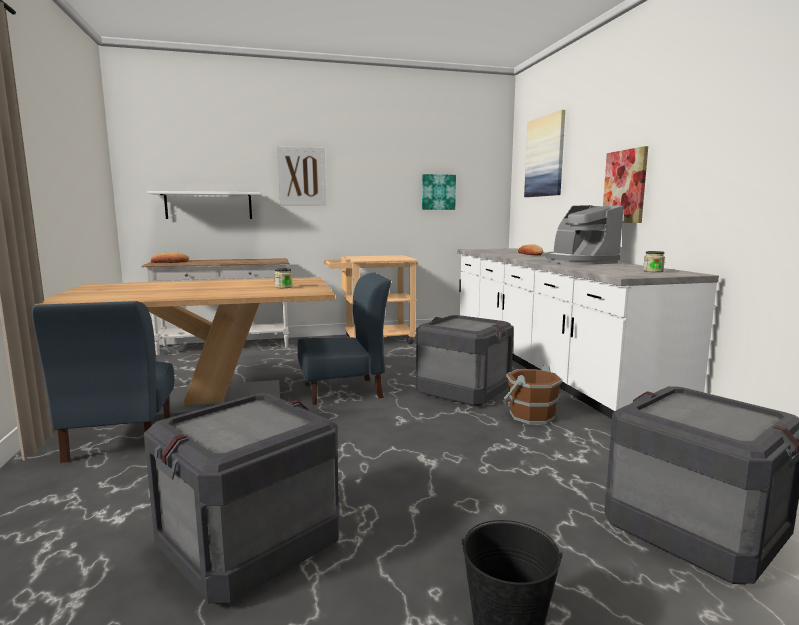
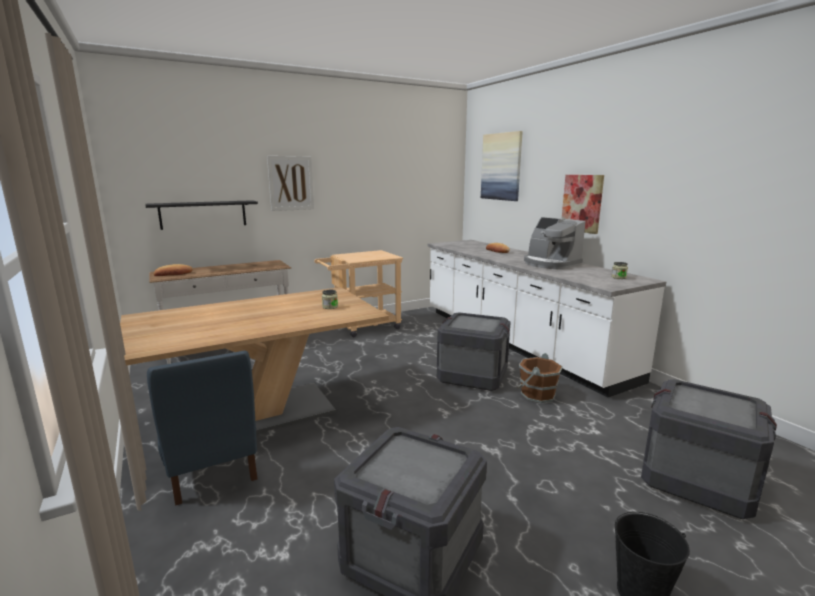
camera: 15 degrees left, 5 degrees up
white shelf [148,191,261,219] -> black shelf [145,200,258,230]
blue chair [297,272,391,405] -> none
picture [422,174,456,210] -> none

